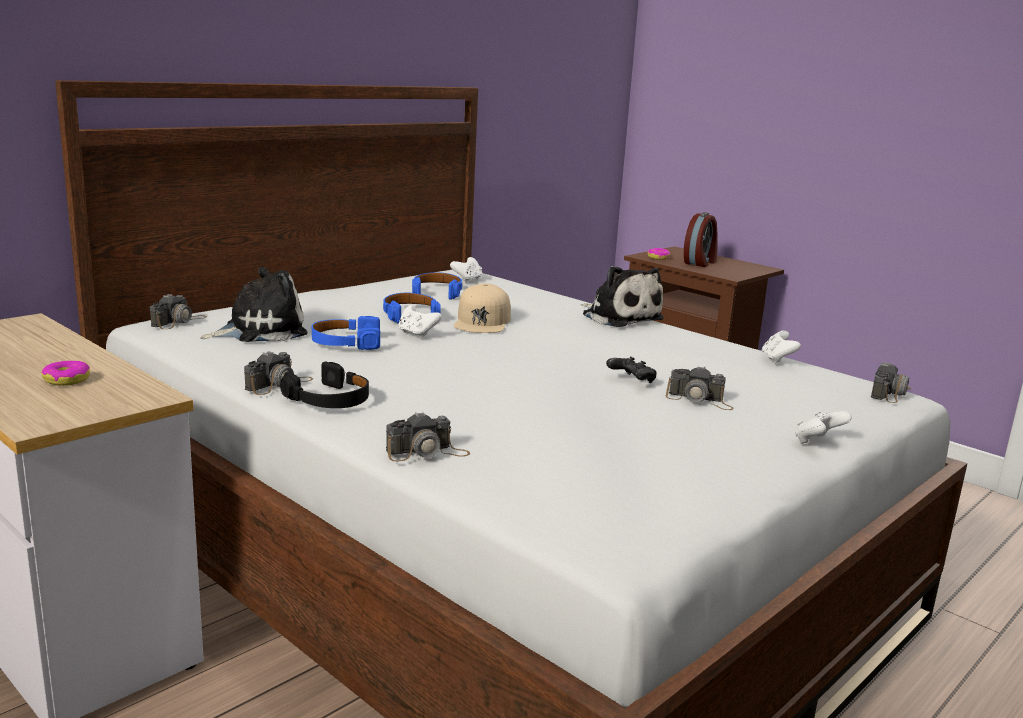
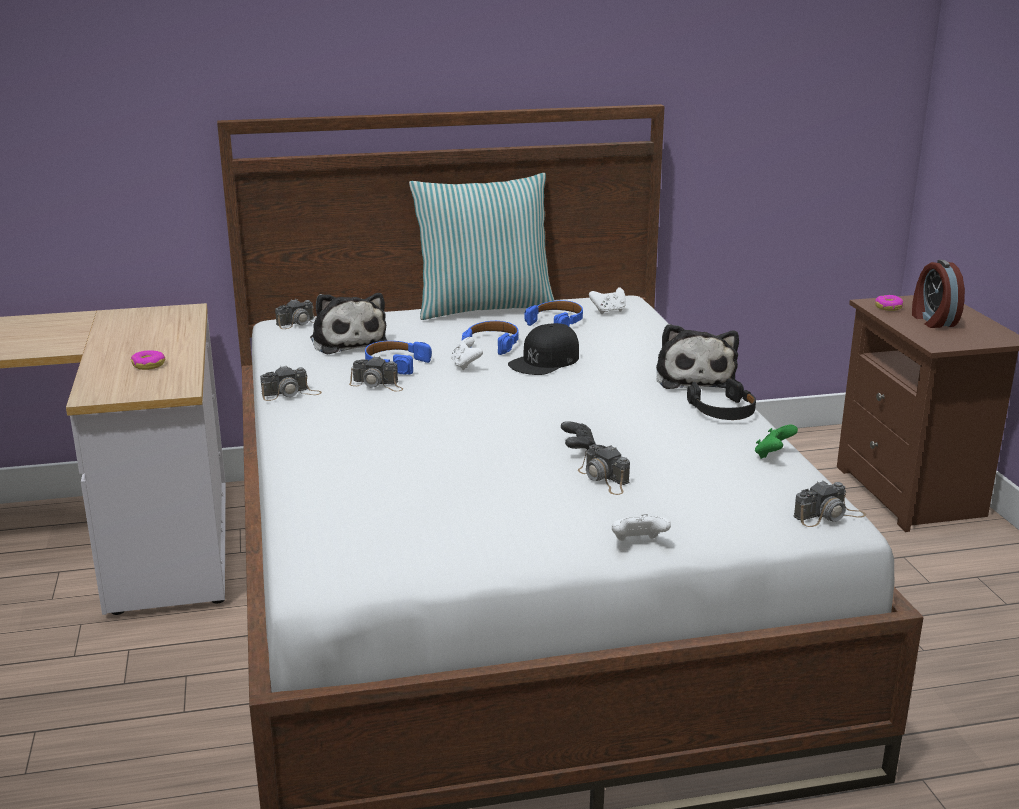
camera: 35 degrees right, 5 degrees up
plush toy [201,267,308,342] -> plush toy turned 60 degrees clockwise [310,293,388,355]
black headphones [280,362,369,408] -> black headphones moved to [687,378,756,420]
camera [386,411,470,461] -> camera moved to [349,356,403,391]
beige cap [454,283,511,333] -> black cap [508,323,579,375]
alarm clock [684,212,718,267] -> alarm clock turned 105 degrees clockwise [912,260,965,328]
white game controller [762,331,801,364] -> green game controller [755,425,798,459]
none -> pillow [409,173,555,320]

